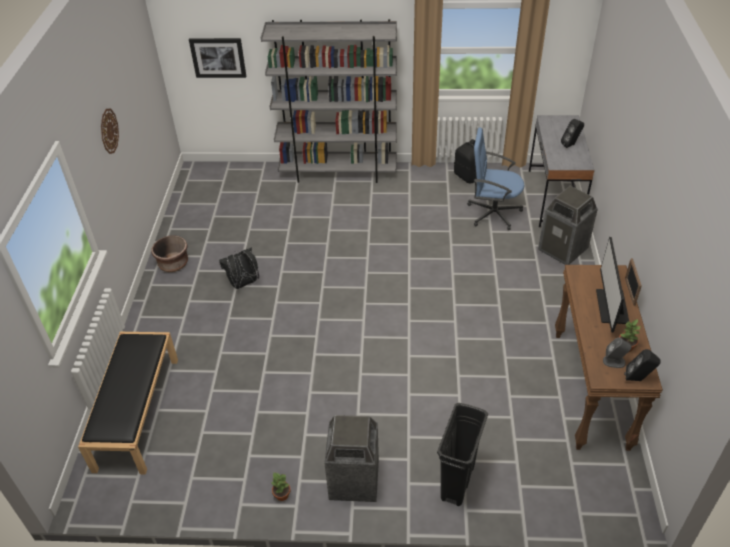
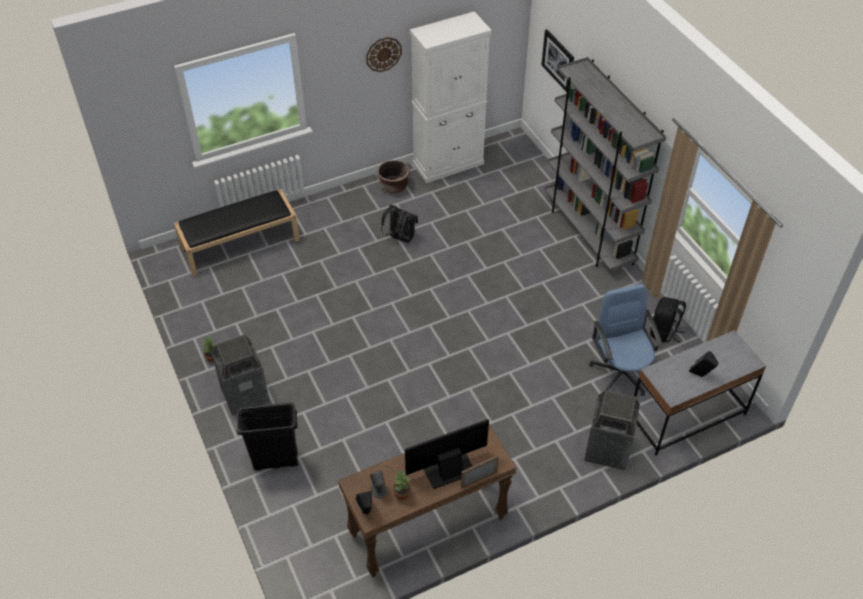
camera: 60 degrees right, 5 degrees up
none -> white cabinet [410,11,491,183]

